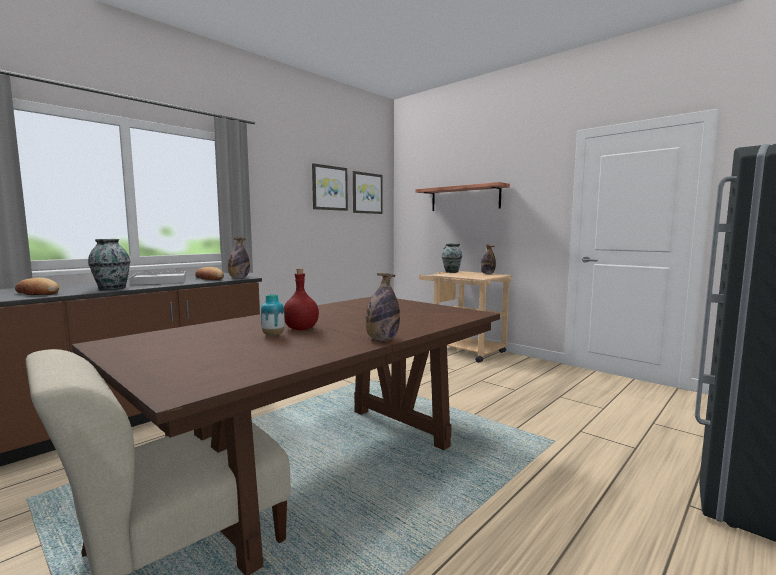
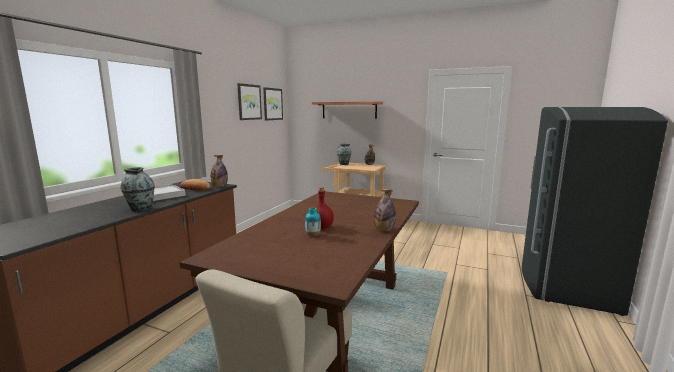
camera: 20 degrees left, 5 degrees up
bread [15,278,59,295] -> none

